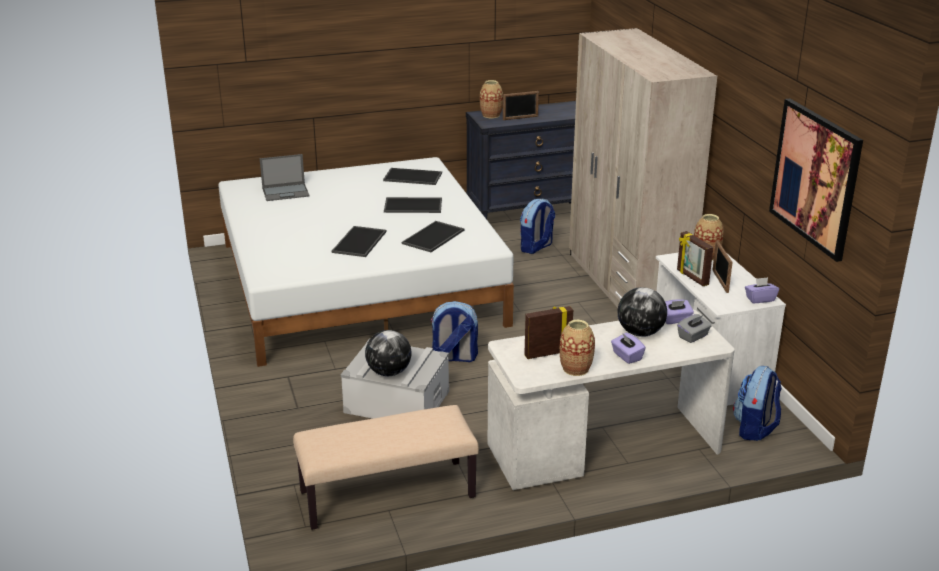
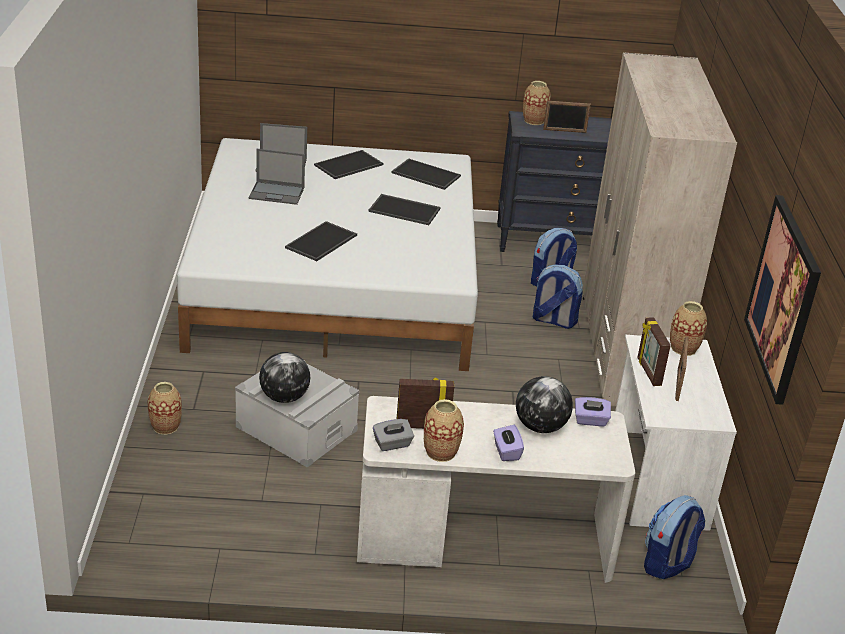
camera: 15 degrees right, 5 degrees up
beige bench [293,405,479,530] -> none
tray [402,221,465,252] -> tray moved to [314,150,384,179]
backpack [431,301,478,362] -> backpack moved to [533,264,583,329]
grey tissue box [677,314,712,343] -> grey tissue box moved to [373,419,414,451]
purple tissue box [745,277,779,303] -> none
none -> vase [148,382,182,435]
none -> laptop [249,149,305,205]

